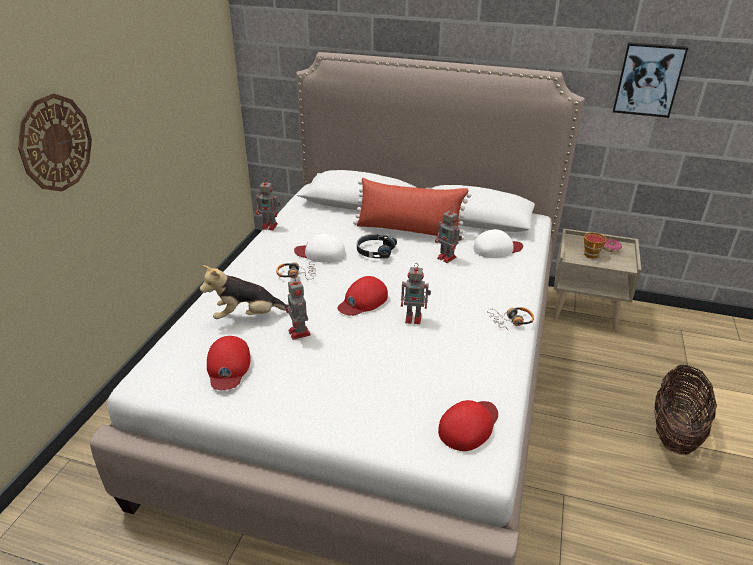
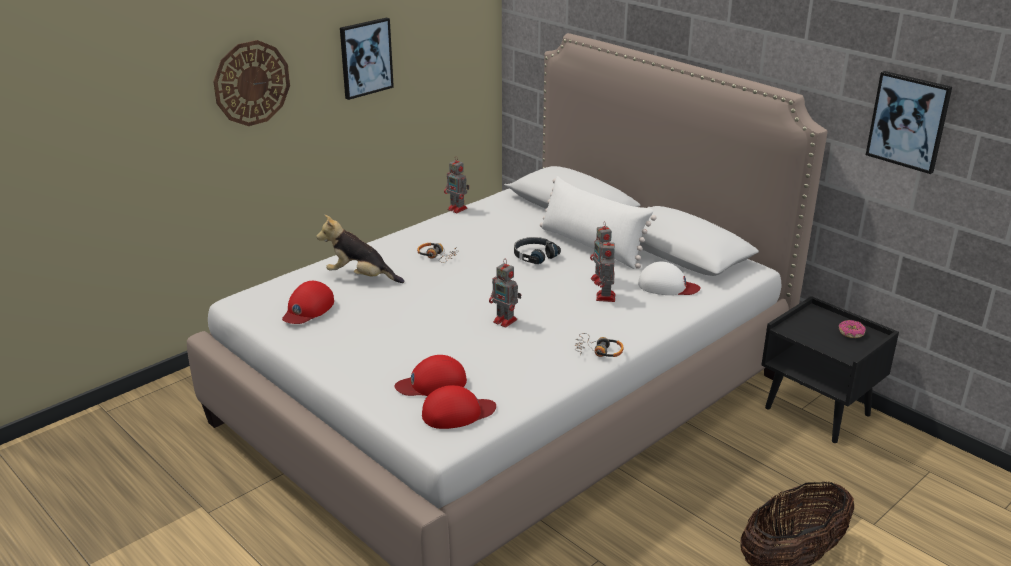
camera: 30 degrees right, 5 degrees down
toy robot [286,276,311,340] -> toy robot moved to [596,242,615,302]
white cap [294,234,346,263] -> none
red cap [337,276,388,316] -> red cap moved to [395,355,467,396]
red pillow [353,178,471,241] -> white pillow [540,176,657,269]
beige nightstand [553,228,641,330] -> black nightstand [761,296,899,443]
cup [584,232,606,259] -> none
none -> picture [340,18,394,100]

